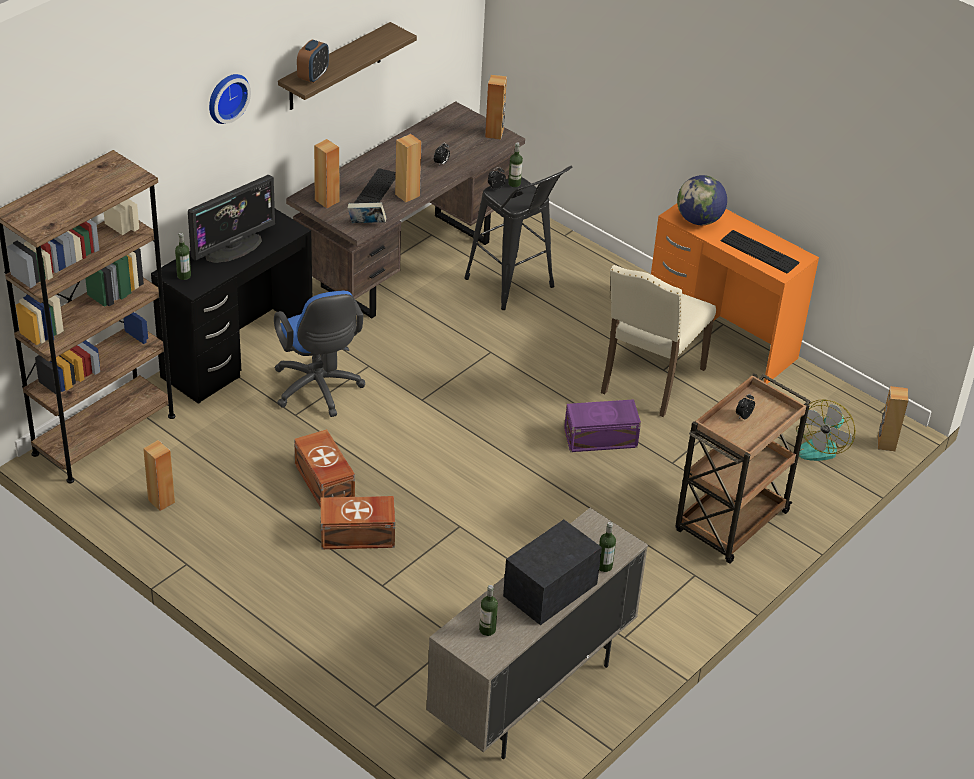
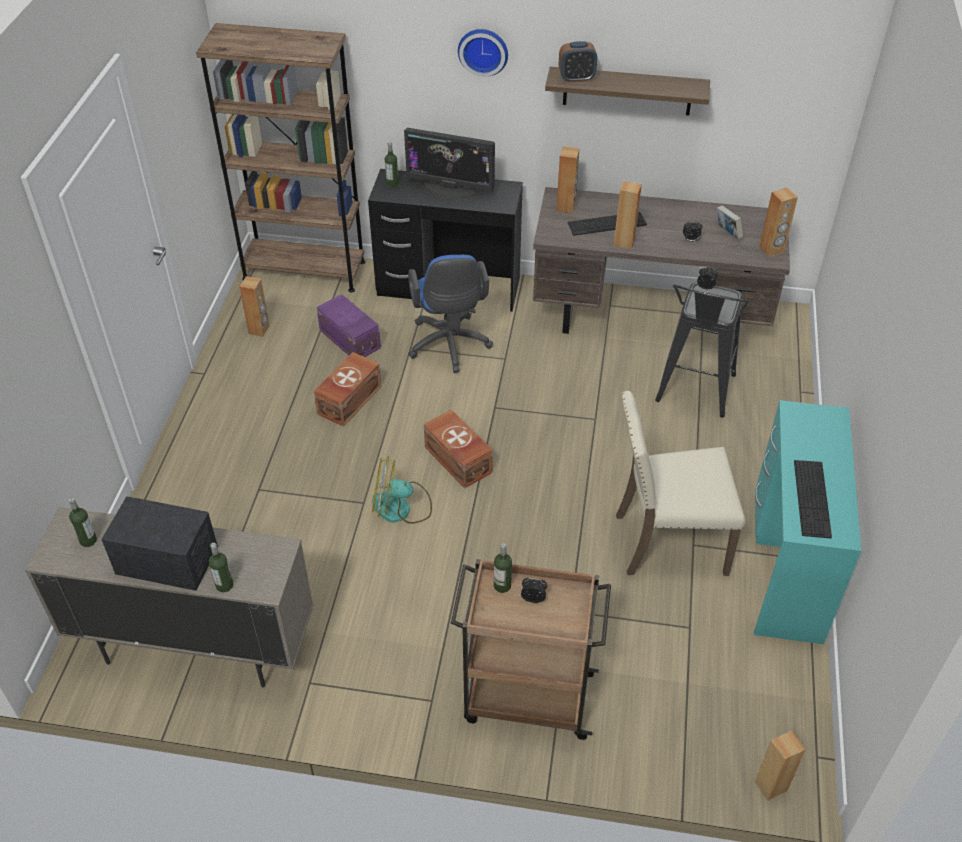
camera: 60 degrees right, 5 degrees up
blue office chair [274,291,365,417] -> blue office chair turned 45 degrees counterclockwise [408,255,493,373]
brown storage box [320,496,395,549] -> brown storage box moved to [424,409,493,488]
book [348,202,386,223] -> book moved to [717,205,743,239]
bottle [508,143,523,187] -> bottle moved to [494,543,512,593]
purple storage box [564,399,641,452] -> purple storage box moved to [317,294,381,357]
orange desk [651,204,819,384] -> turquoise desk [754,400,861,644]
globe [677,175,727,225] -> none
fan [796,400,855,461] -> fan moved to [372,455,432,524]

